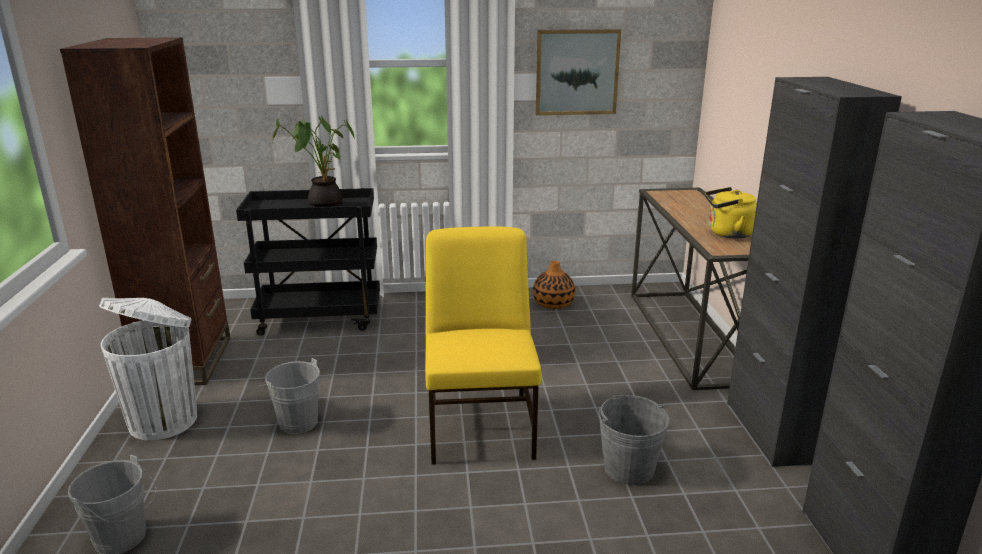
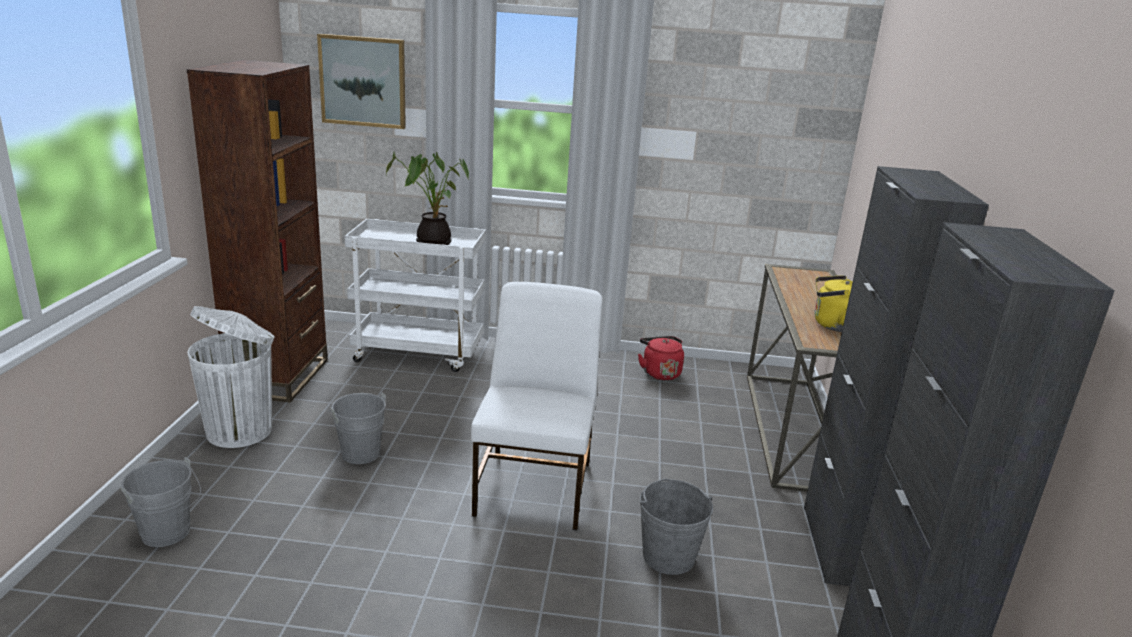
camera: 10 degrees right, 0 degrees up
black cart [236,188,380,336] -> white cart [345,219,486,372]
yellow chair [425,226,541,464] -> white chair [471,282,602,530]
vase [533,261,575,309] -> red kettle [638,336,684,380]
picture [536,29,621,115] -> picture moved to [317,34,406,129]

